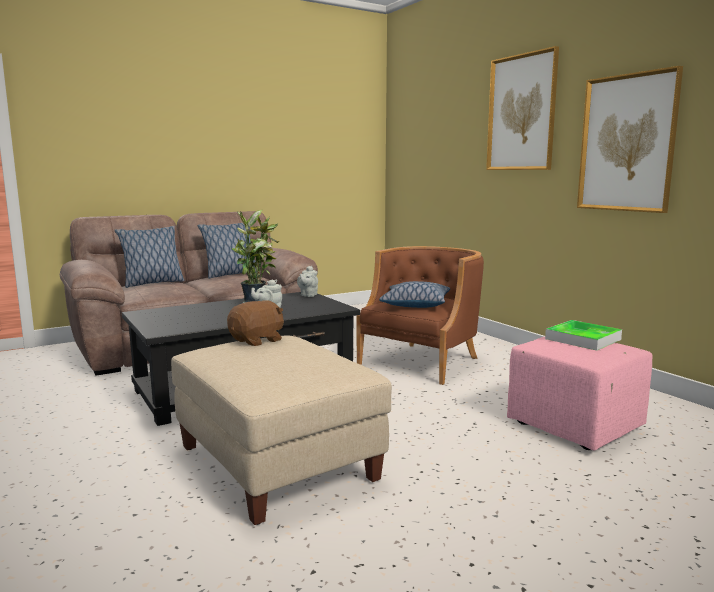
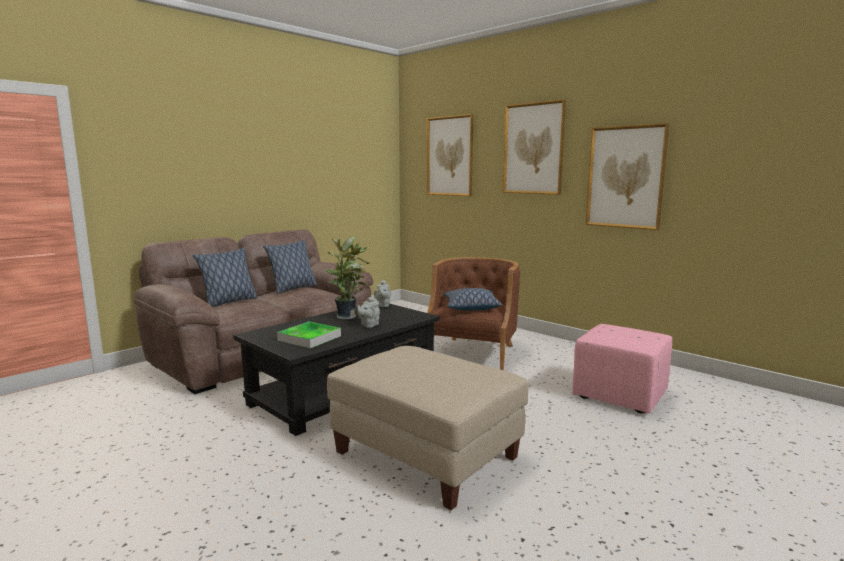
camera: 15 degrees left, 0 degrees up
brown plush toy [227,300,284,346] -> none
tray [545,320,622,351] -> tray moved to [277,321,341,348]
none -> picture [427,114,474,196]

